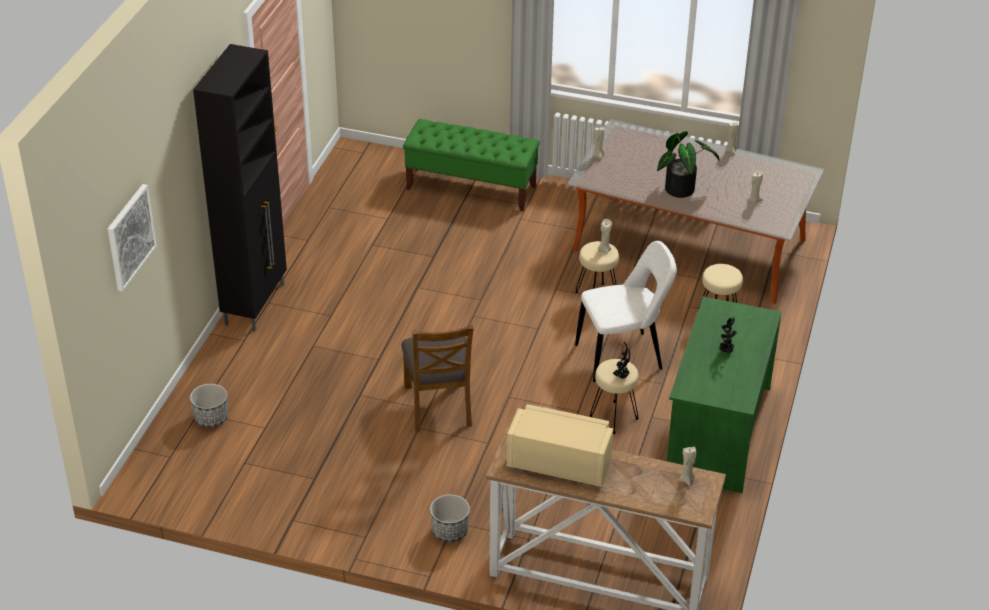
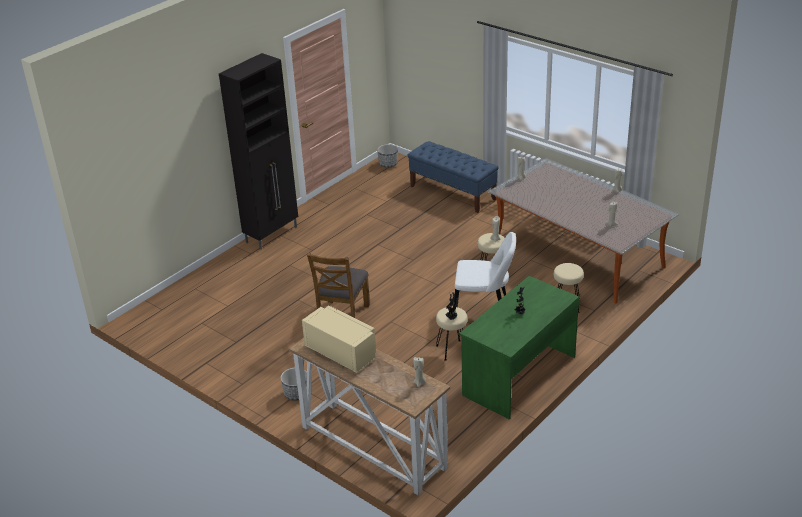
camera: 25 degrees right, 5 degrees down
picture [108,184,157,292] -> none
planter [190,384,228,428] -> planter moved to [377,144,398,168]
green bench [403,119,540,212] -> blue bench [407,141,499,213]
potted plant [657,131,719,198] -> none

